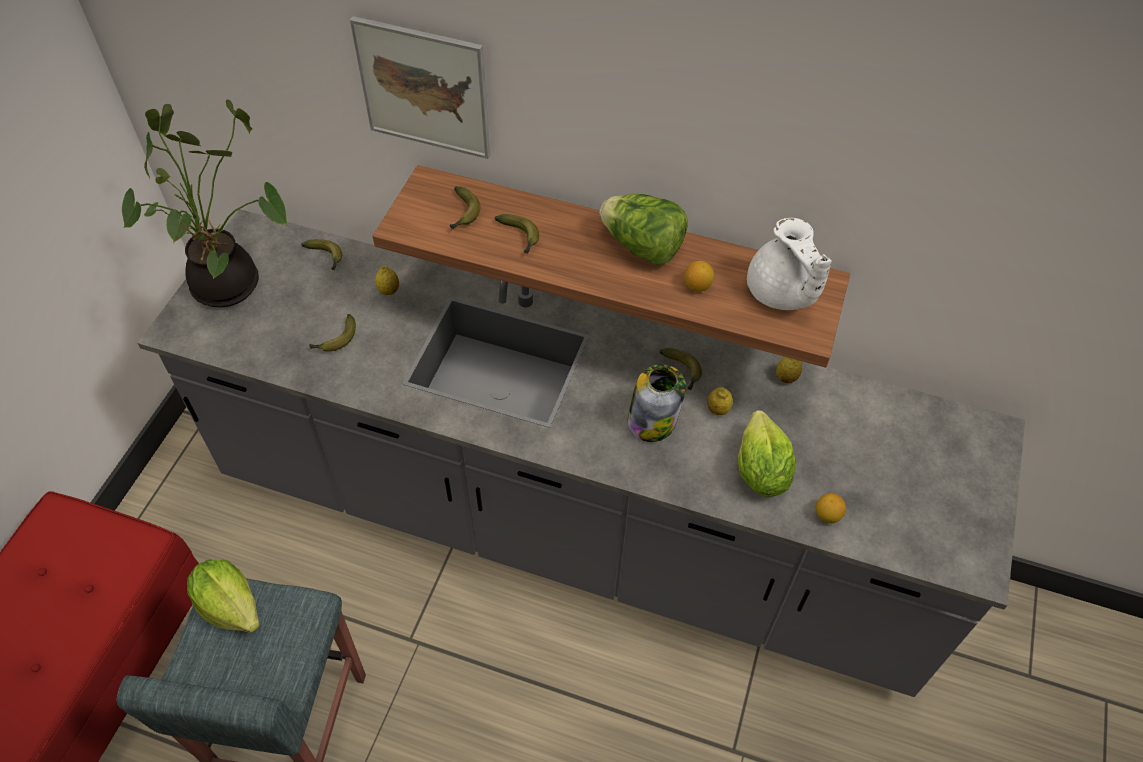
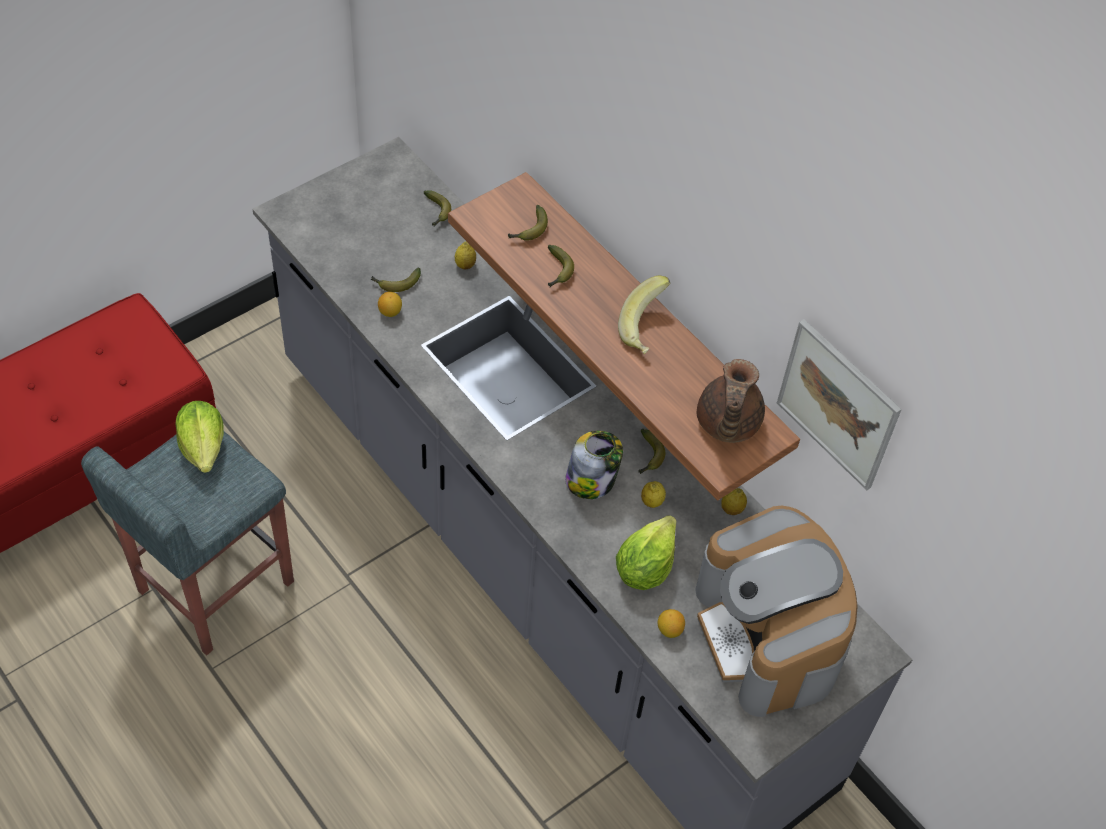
camera: 30 degrees right, 0 degrees up
potted plant [122,99,289,307] -> none
picture [350,16,491,159] -> picture moved to [777,319,902,490]
lettuce [599,194,688,266] -> banana [618,276,670,354]
lemon [684,261,714,292] -> lemon moved to [378,292,402,317]
white teapot [747,218,832,310] -> brown teapot [697,359,765,443]
none -> coffee machine [695,506,858,717]

